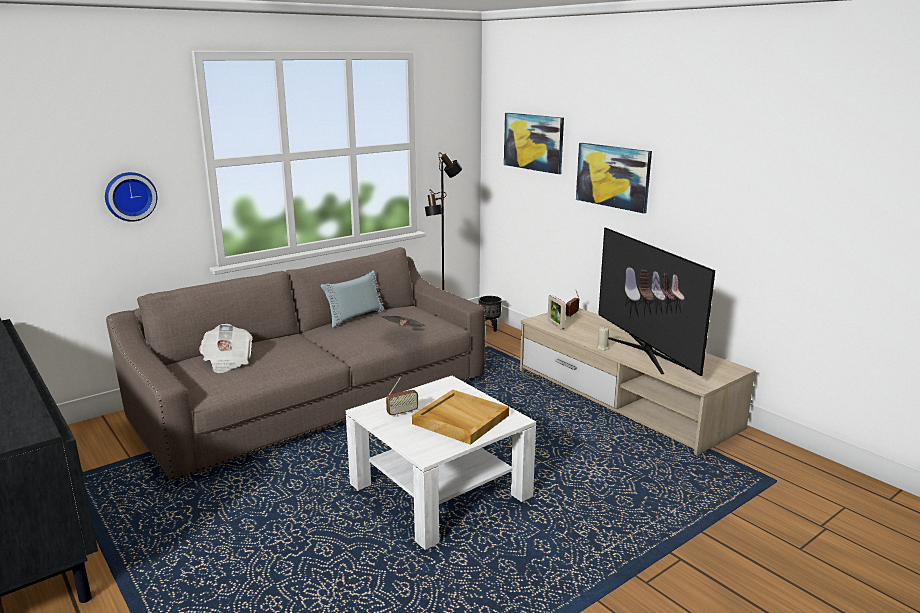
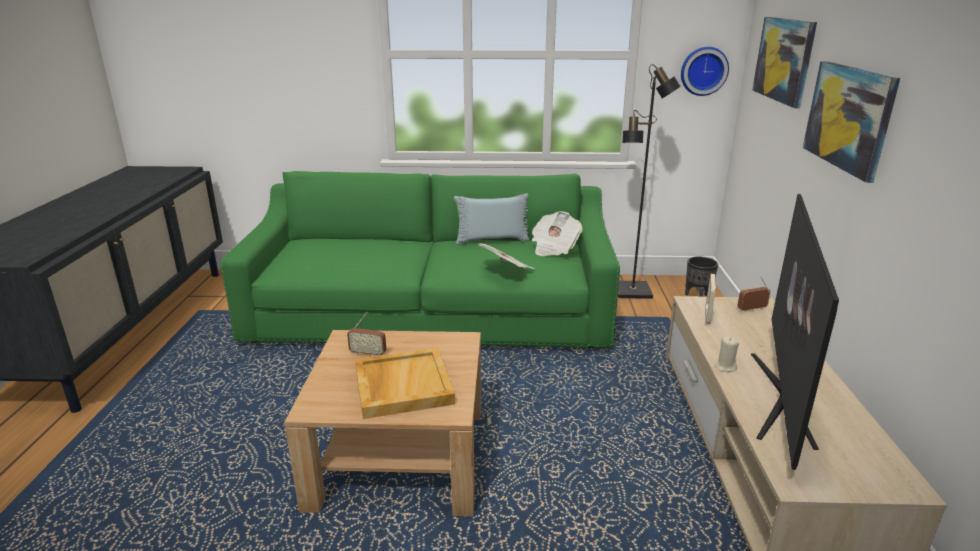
camera: 40 degrees right, 5 degrees up
wall clock [105,172,157,222] -> wall clock moved to [681,47,729,96]
brown sofa [106,247,485,480] -> green sofa [221,171,620,348]
newspaper [199,324,253,373] -> newspaper moved to [532,211,583,256]
white coffee table [346,376,536,550] -> brown coffee table [284,330,481,516]

